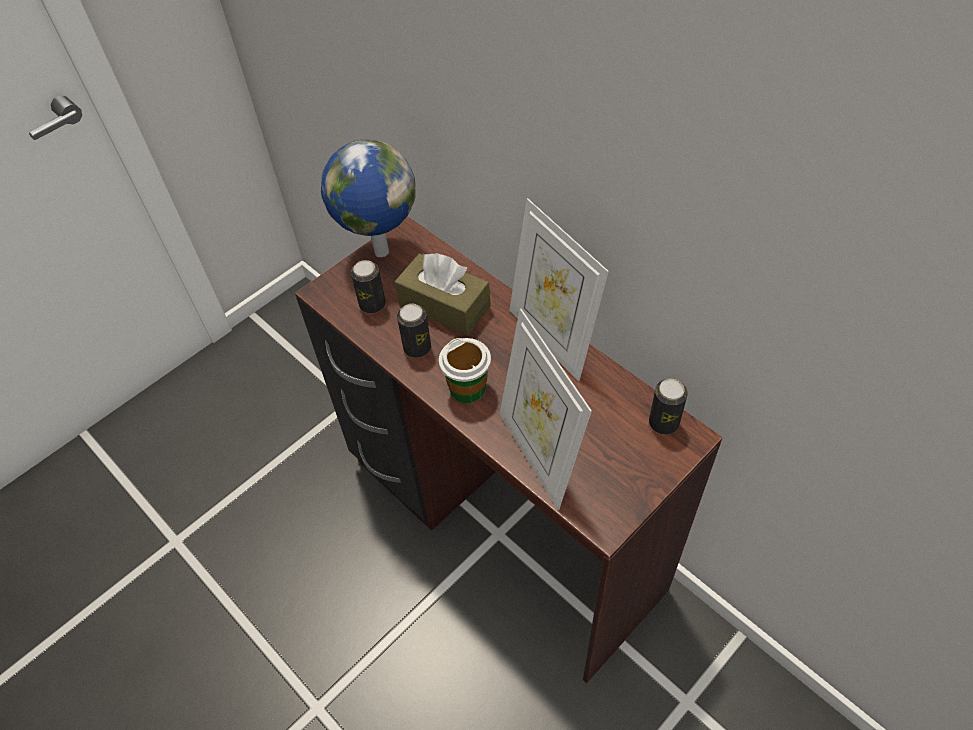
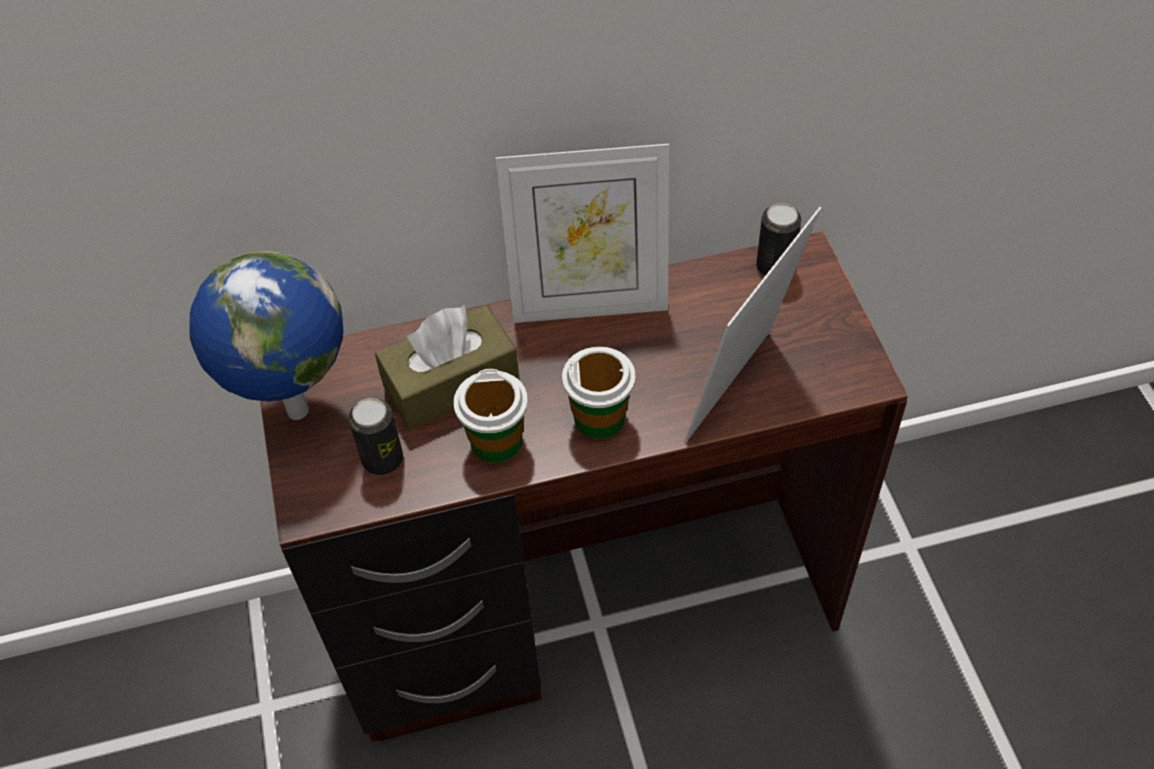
camera: 60 degrees left, 0 degrees up
can [397,304,431,358] -> cup [453,369,528,463]
picture frame [500,309,592,510] -> picture frame turned 120 degrees clockwise [684,207,821,443]

